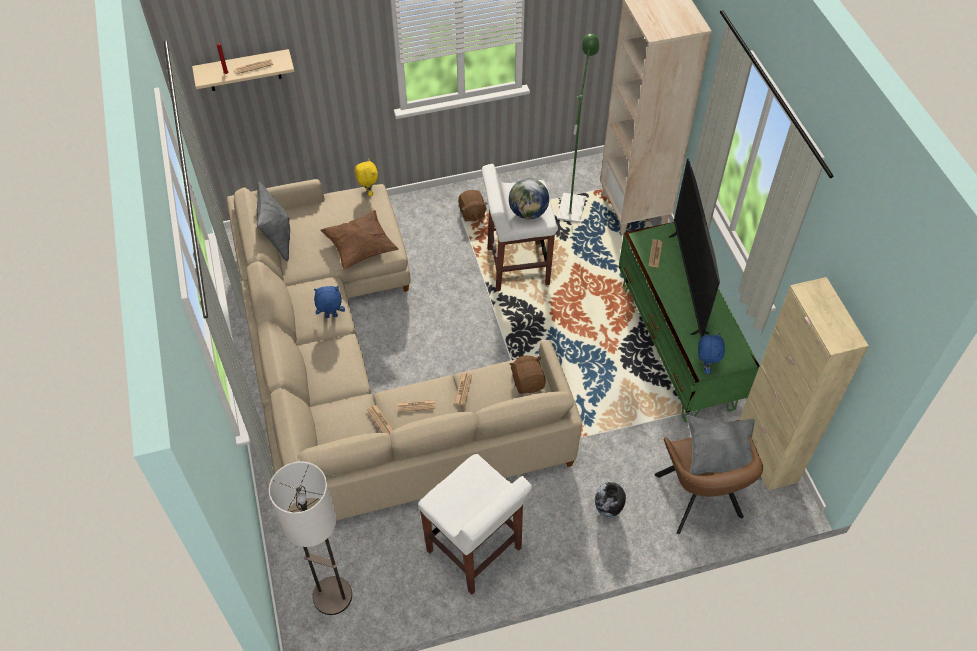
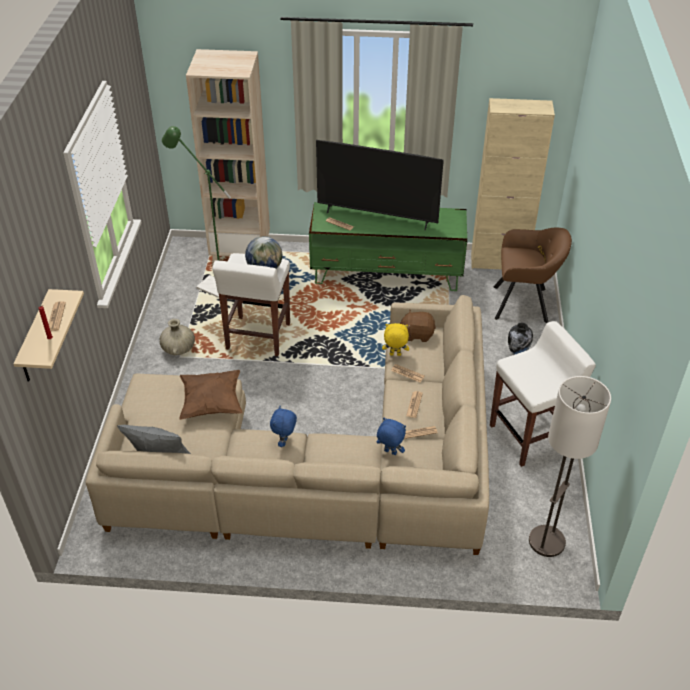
camera: 70 degrees left, 10 degrees down
yellow plush toy [355,159,378,196] -> yellow plush toy moved to [382,323,409,356]
brown plush toy [458,190,488,221] -> beige vase [160,319,195,355]
grey pillow [686,415,762,480] -> none
blue plush toy [698,333,725,374] -> blue plush toy moved to [377,417,406,455]

